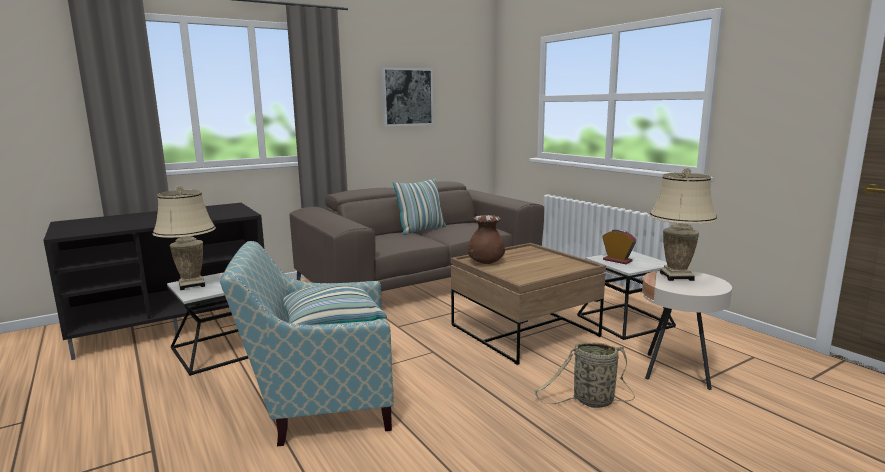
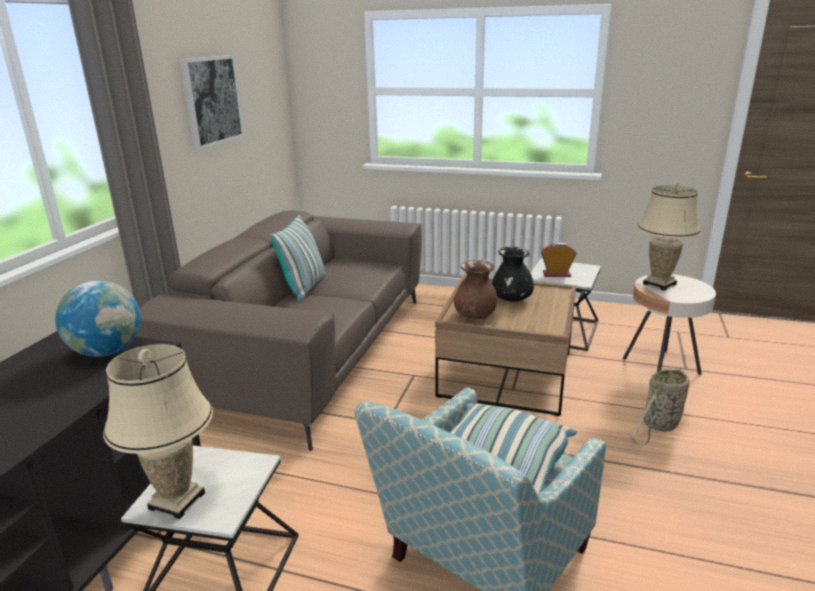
camera: 40 degrees left, 10 degrees up
none -> globe [55,281,141,357]
none -> black vase [492,247,534,302]

